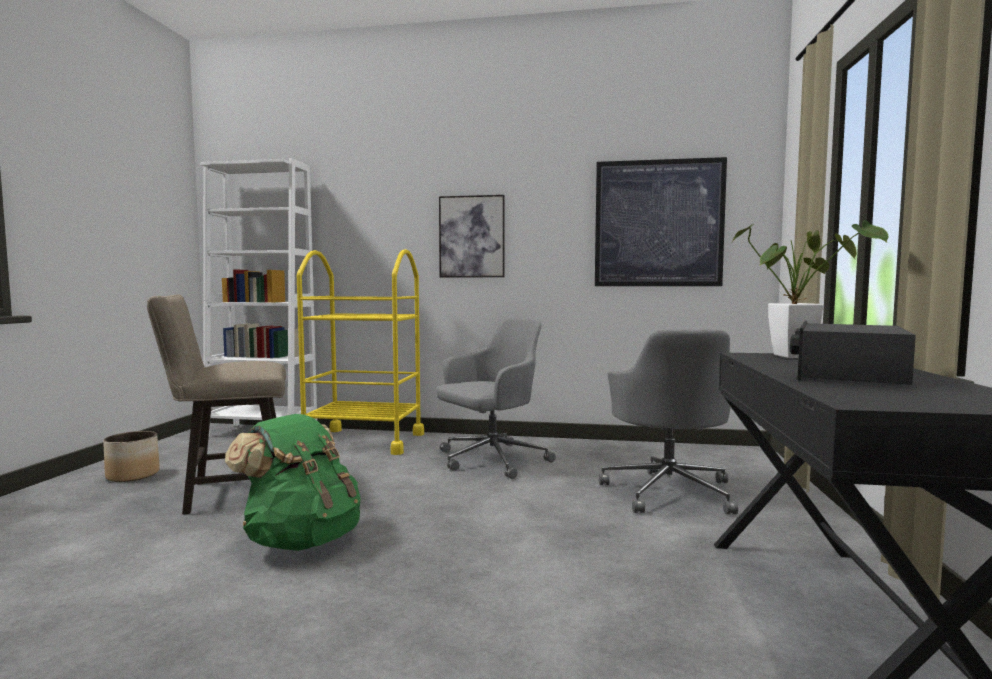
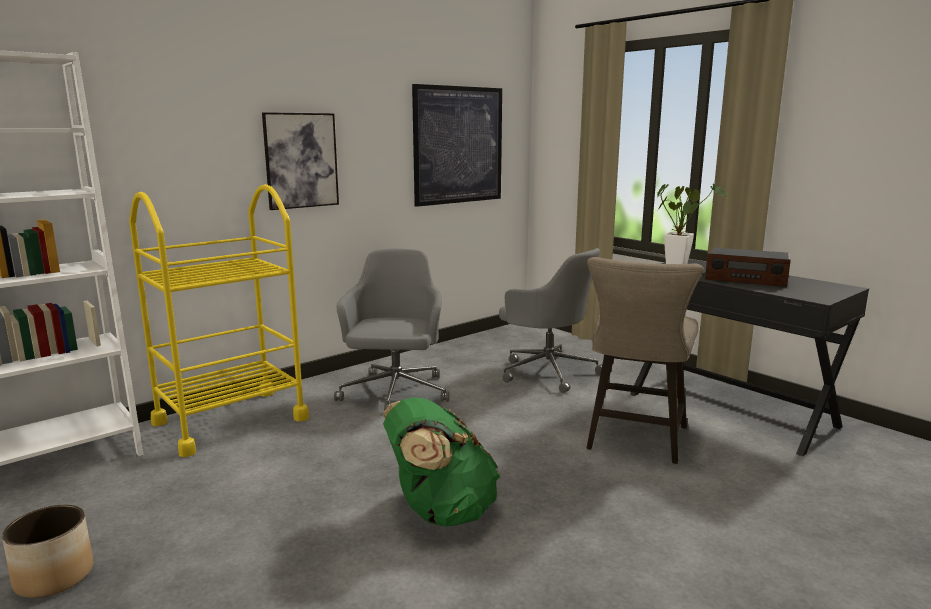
camera: 50 degrees left, 10 degrees up
beige stool [147,294,286,514] -> beige stool moved to [586,257,704,464]
radio [790,321,916,385] -> radio turned 45 degrees counterclockwise [705,247,791,287]

